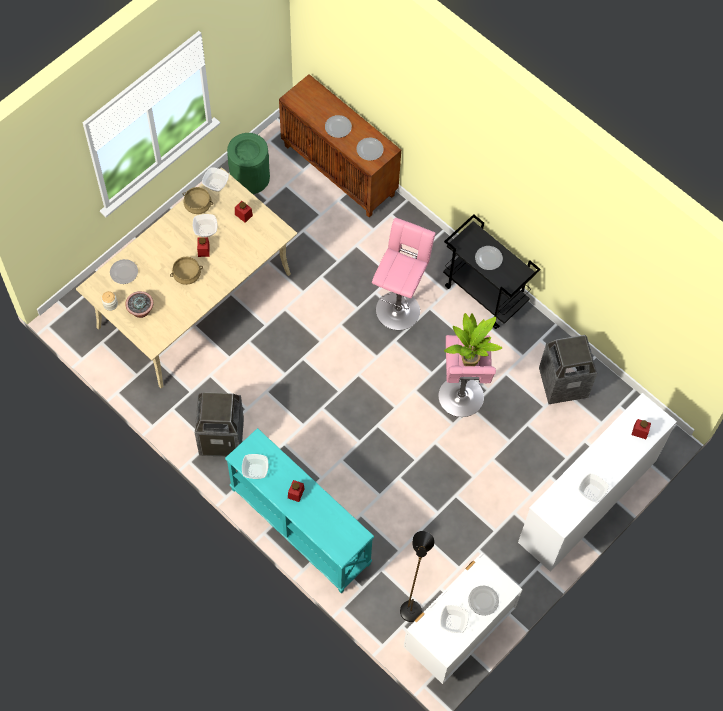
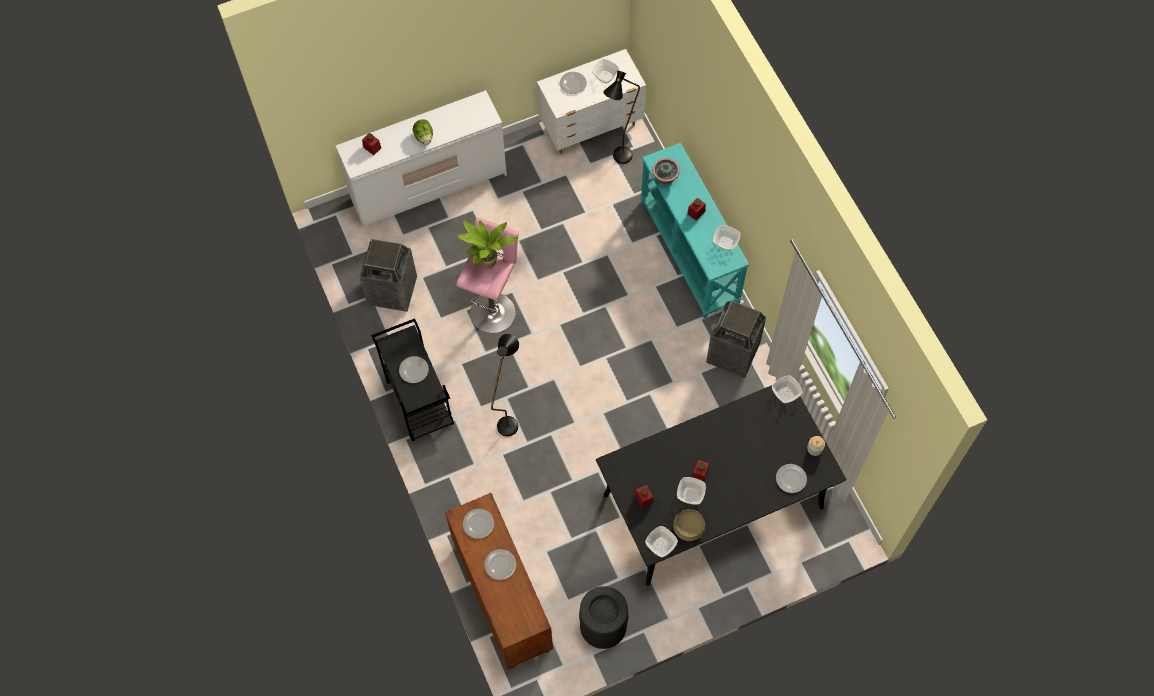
camera: 155 degrees left, 0 degrees up
beige dining table [76,168,297,388] -> black dining table [596,385,846,586]
potted plant [125,291,154,318] -> potted plant moved to [652,158,680,184]
beige cooking pot [170,257,203,285] -> none
green trash can [227,133,270,194] -> black trash can [579,586,628,649]
pink stool [372,218,435,330] -> black floor lamp [491,334,519,437]
bowl [578,473,609,502] -> bowl moved to [772,375,803,403]
none -> lettuce [413,119,433,145]

